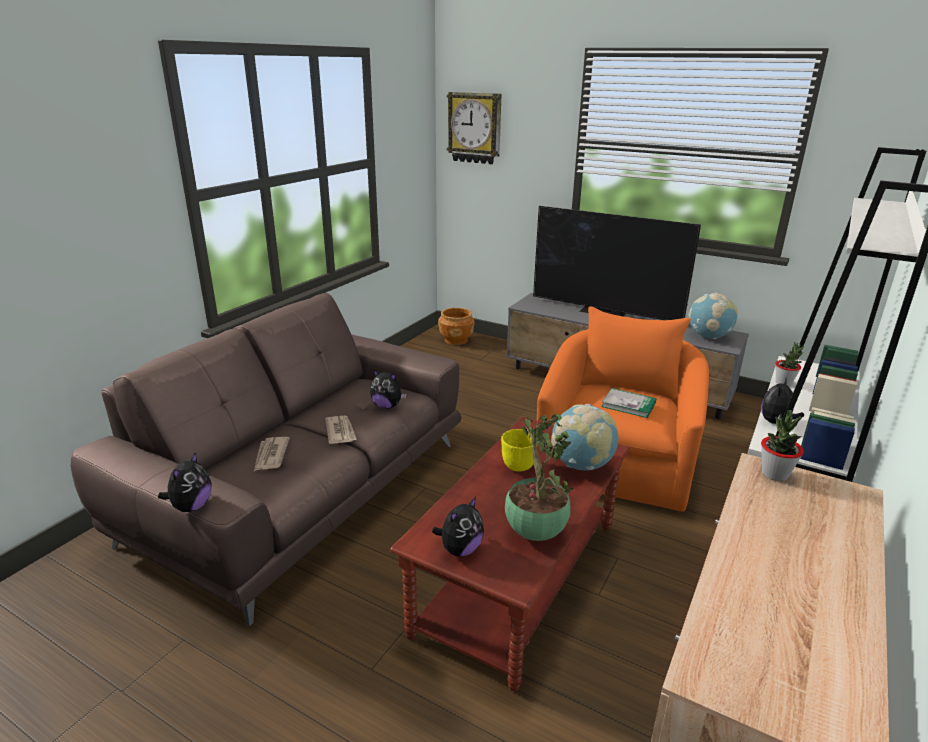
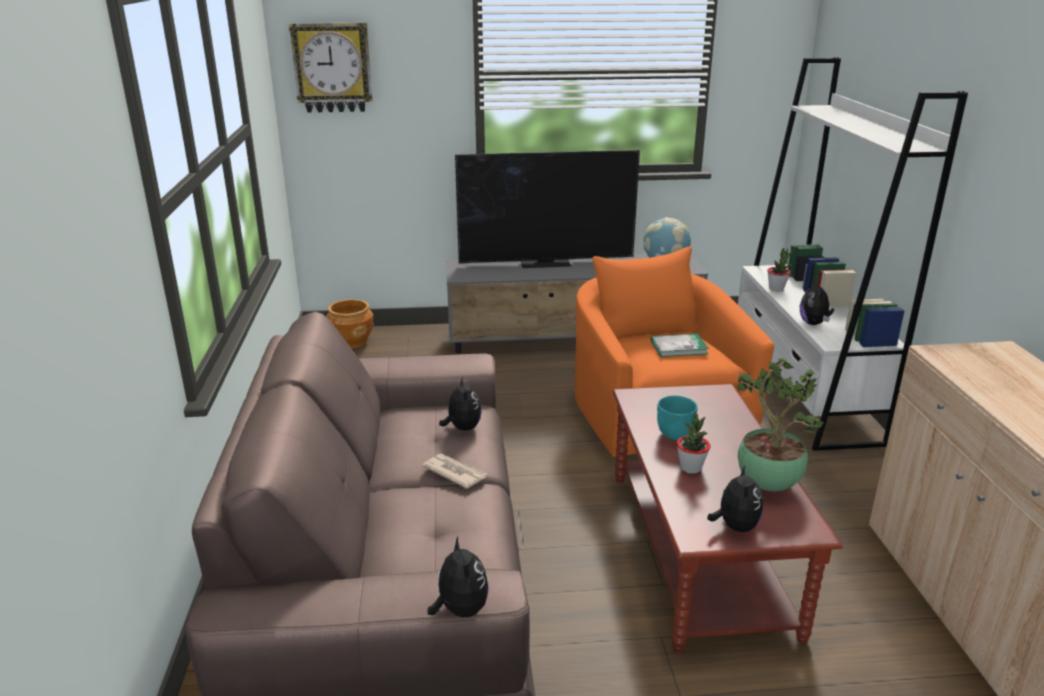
camera: 35 degrees left, 0 degrees up
newspaper [254,437,290,471] -> none
plush toy [370,369,407,409] -> plush toy turned 90 degrees counterclockwise [439,377,482,431]
yellow bowl [501,429,537,471] -> turquoise bowl [657,395,698,441]
globe [551,404,618,471] -> none
potted plant [761,410,804,481] -> potted plant moved to [677,413,710,474]

